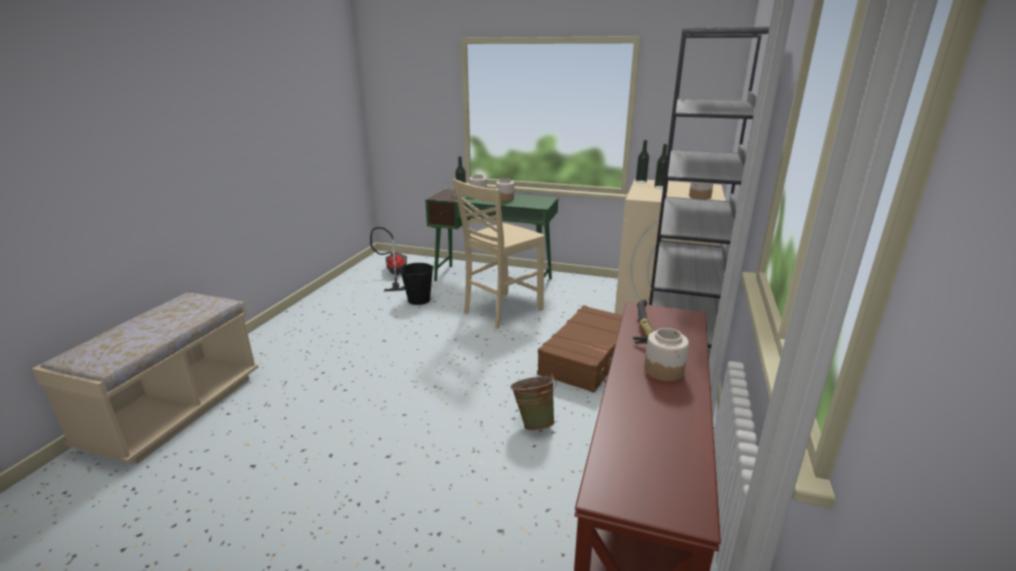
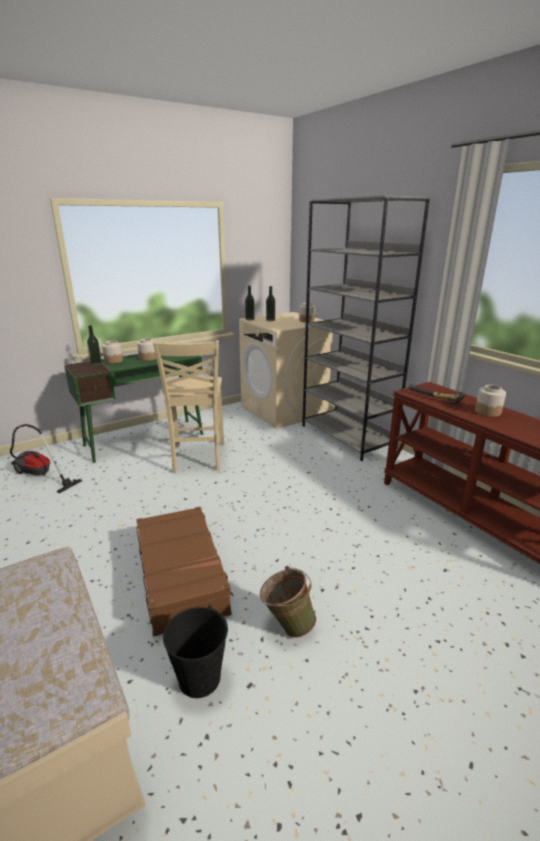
camera: 50 degrees left, 0 degrees up
black bucket [400,263,433,305] -> black bucket moved to [163,605,228,698]
green bucket [511,374,557,431] -> green bucket moved to [260,566,316,638]
brown suitcase [537,305,623,393] -> brown suitcase moved to [136,507,234,637]

